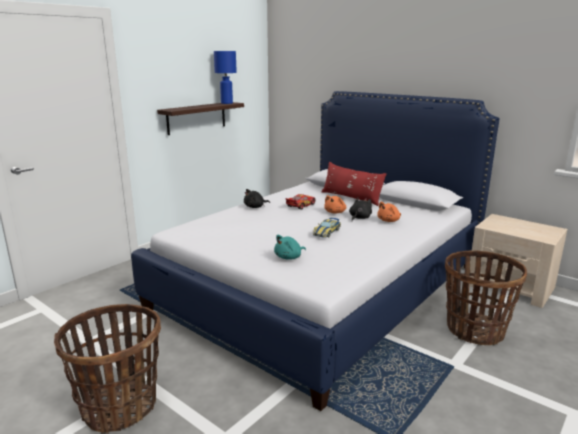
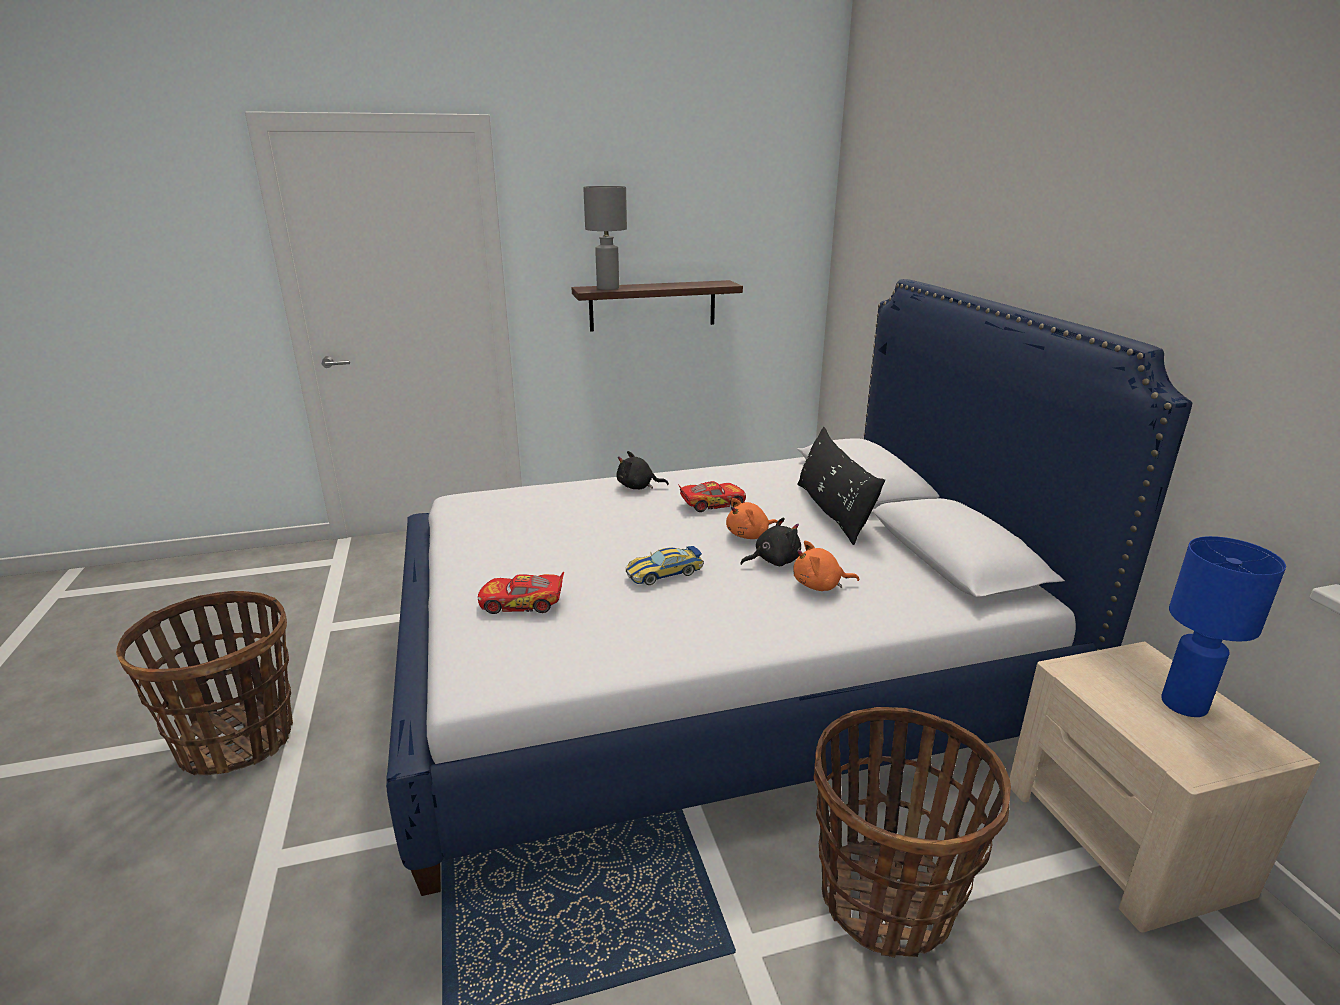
camera: 35 degrees right, 5 degrees up
blue table lamp [214,51,237,104] -> blue table lamp moved to [1161,536,1286,717]
turquoise plush toy [274,235,306,260] -> toy car [478,572,564,614]
red pillow [322,162,387,206] -> black pillow [797,427,885,545]
none -> grey table lamp [583,186,627,290]

